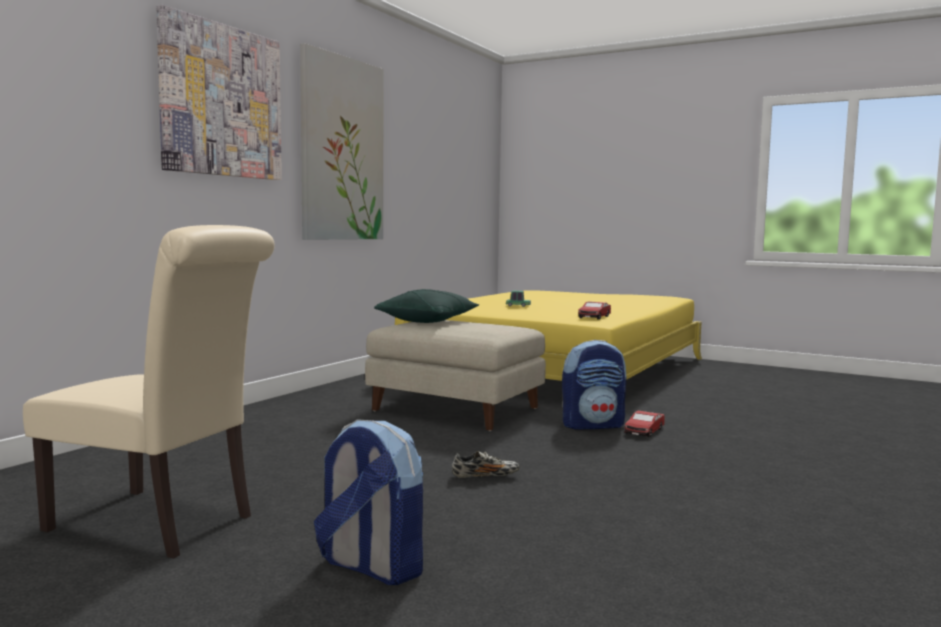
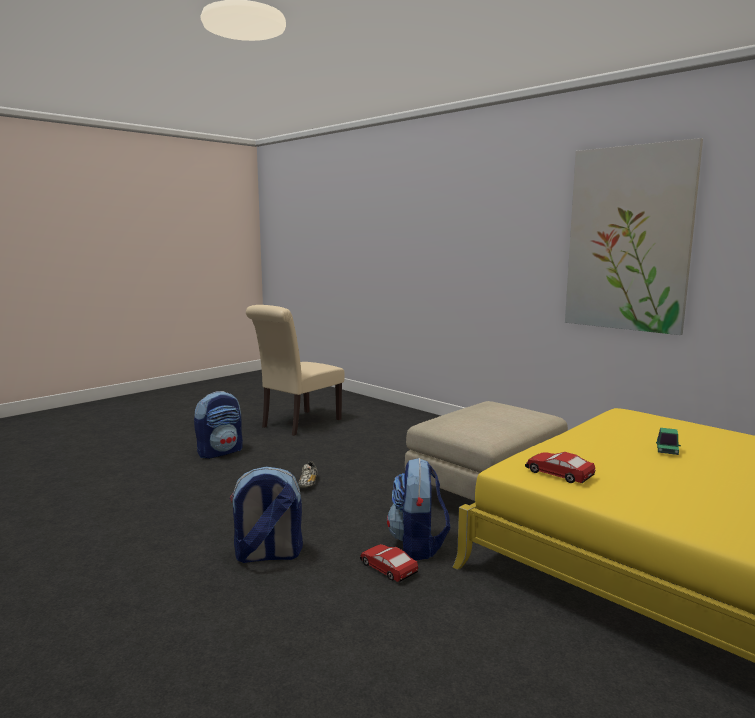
camera: 105 degrees right, 5 degrees up
picture [156,5,282,180] -> none
green pillow [374,289,479,323] -> none
none -> backpack [230,466,303,563]

